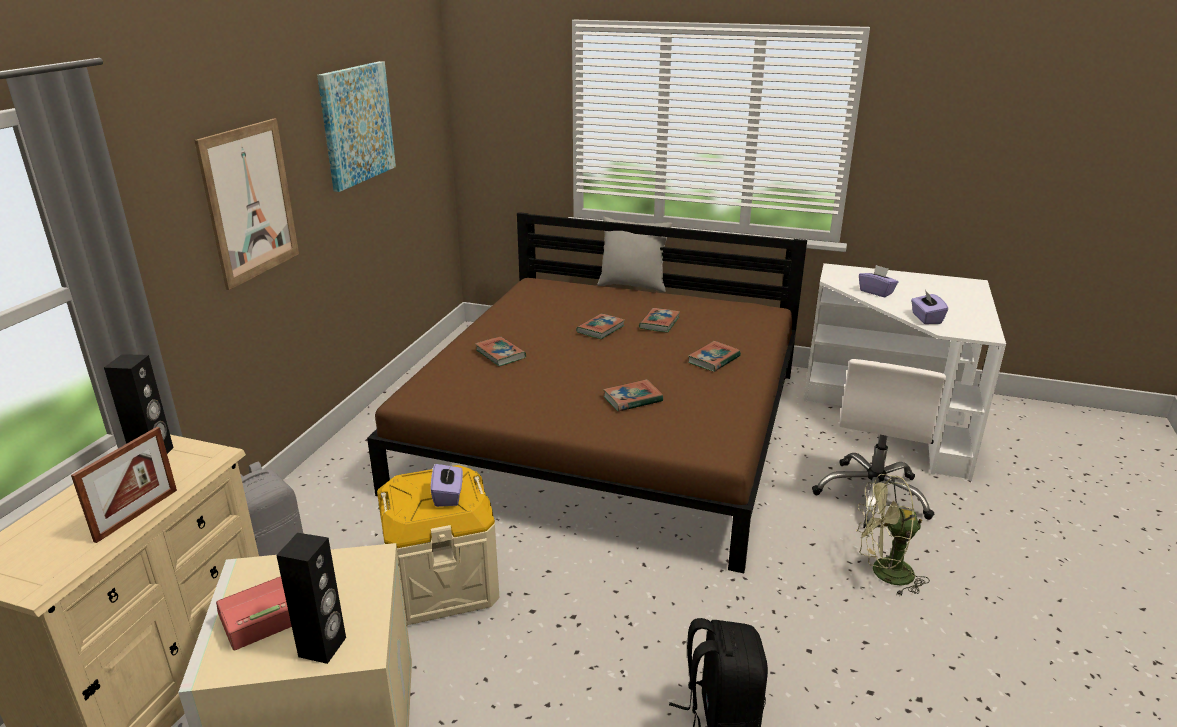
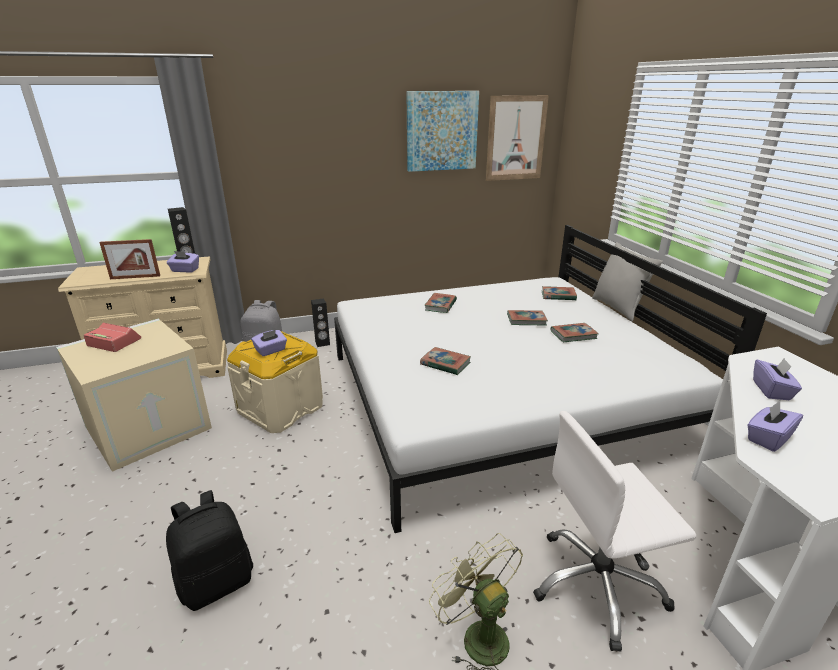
camera: 55 degrees right, 0 degrees up
picture [194,119,299,290] -> picture moved to [486,95,549,181]
black speaker [276,533,346,664] -> black speaker moved to [311,298,330,347]
brown bed [367,212,807,573] -> white bed [334,225,767,533]
book [688,341,741,372] -> book moved to [542,286,577,300]
none -> purple tissue box [167,251,199,273]

